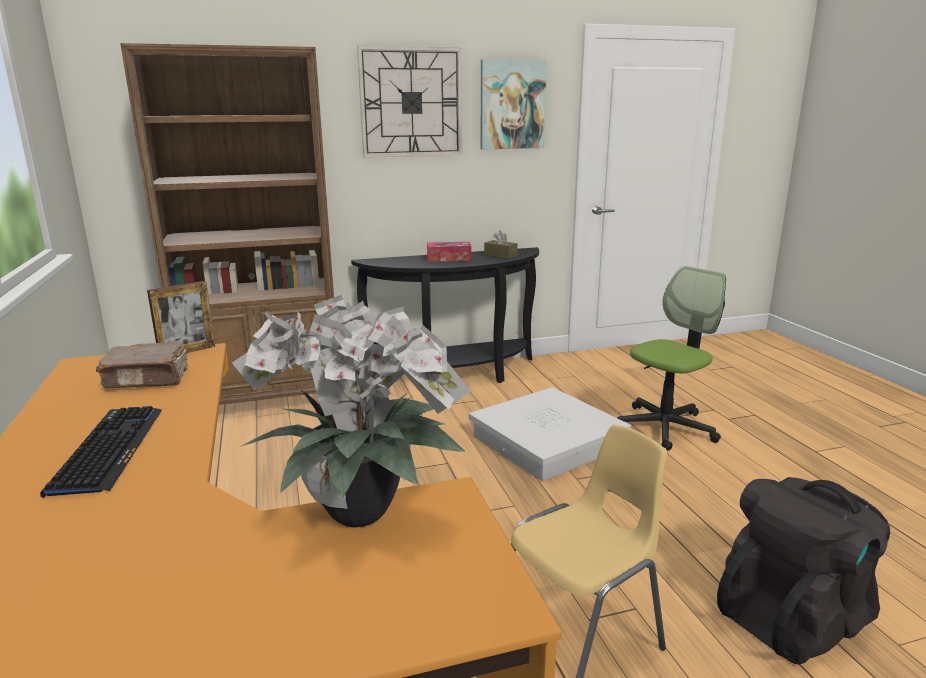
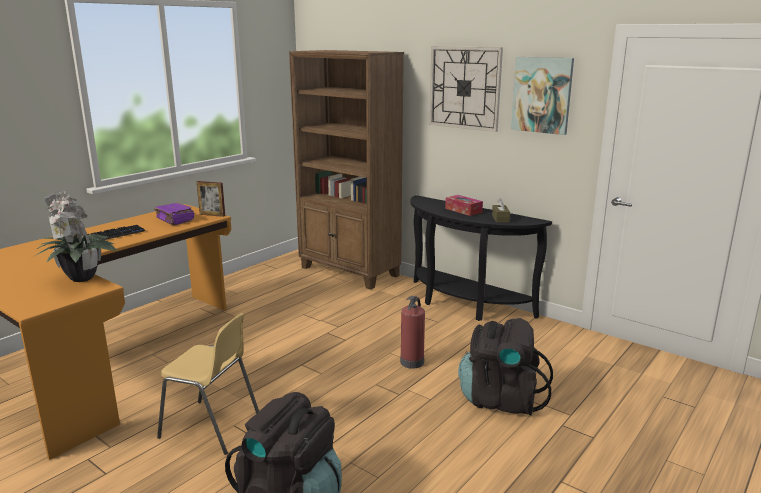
camera: 55 degrees right, 0 degrees up
brown book [96,341,189,388] -> purple book [154,203,195,225]
white storage box [469,387,631,481] -> fire extinguisher [400,296,425,369]
office chair [617,266,726,451] -> black backpack [458,318,553,416]

